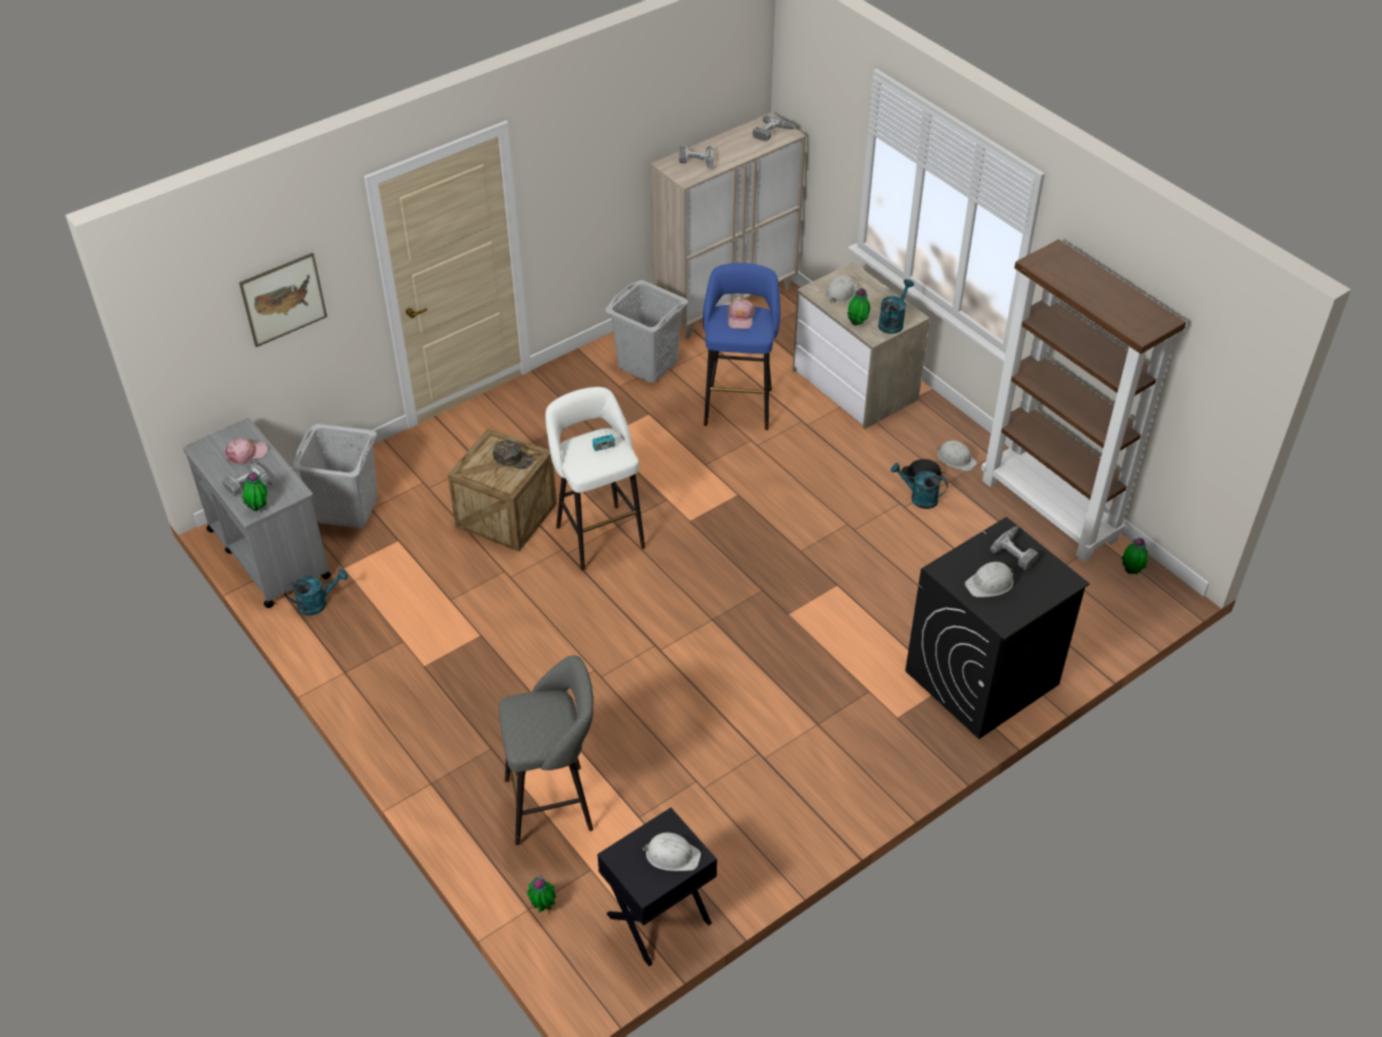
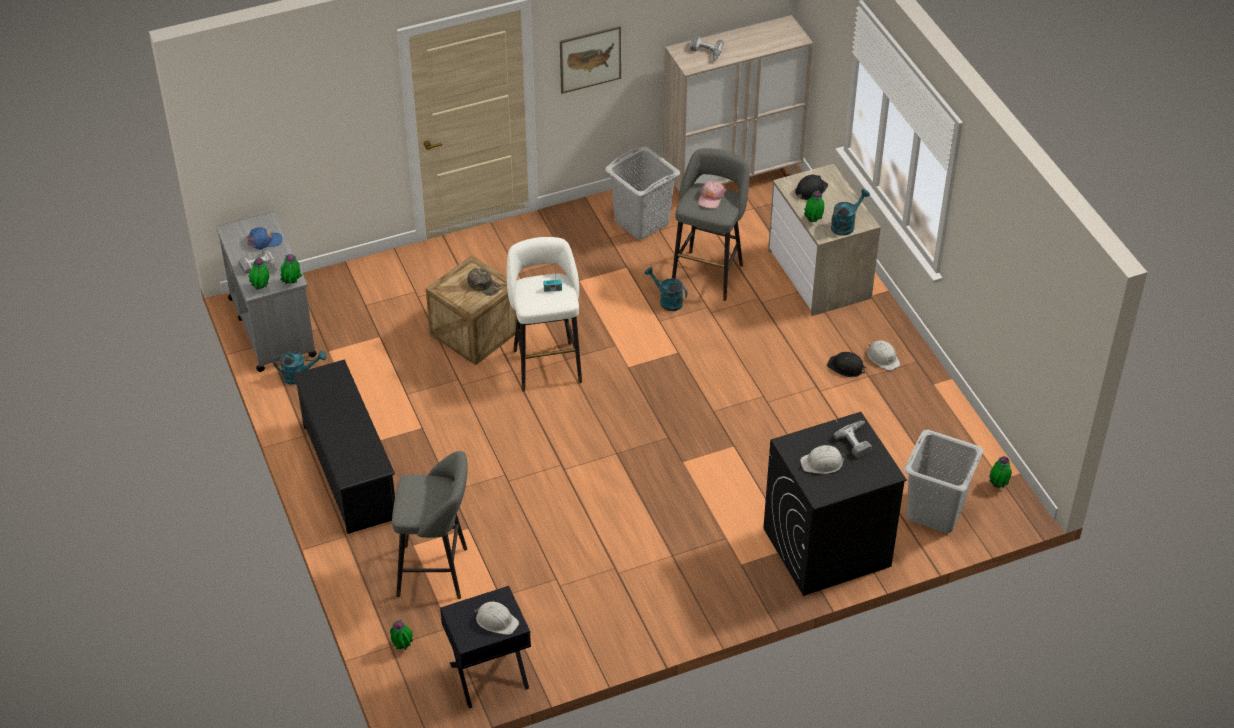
camera: 15 degrees right, 0 degrees up
pink cap [225,438,268,465] -> blue cap [247,227,282,250]
picture [239,253,327,347] -> picture moved to [560,26,621,94]
grey laundry basket [292,423,378,528] -> grey laundry basket moved to [904,430,984,533]
blue stool [703,263,781,430] -> grey stool [672,148,750,301]
power drill [753,115,795,141] -> none
white hard hat [825,275,858,304] -> black hard hat [795,175,828,200]
turquoise watering can [891,463,948,509] -> turquoise watering can moved to [645,267,687,311]
brown bookcase [981,239,1186,562] -> none
none -> potted plant [280,254,302,284]
none -> black shoe rack [292,359,395,534]

